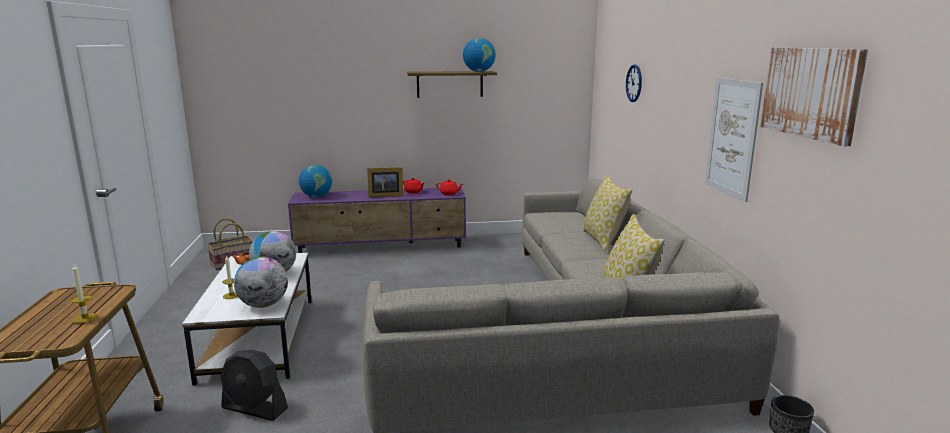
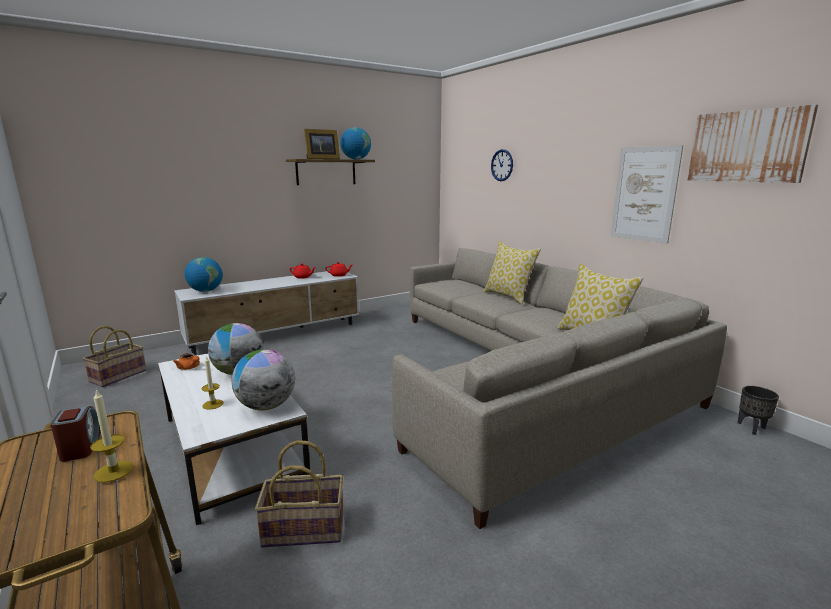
camera: 25 degrees left, 0 degrees up
black fan [220,350,288,421] -> basket [255,440,344,548]
purple tv stand [288,187,466,253] -> white tv stand [174,271,359,355]
picture frame [367,167,403,197] -> picture frame moved to [304,129,340,159]
none -> alarm clock [51,406,101,462]

